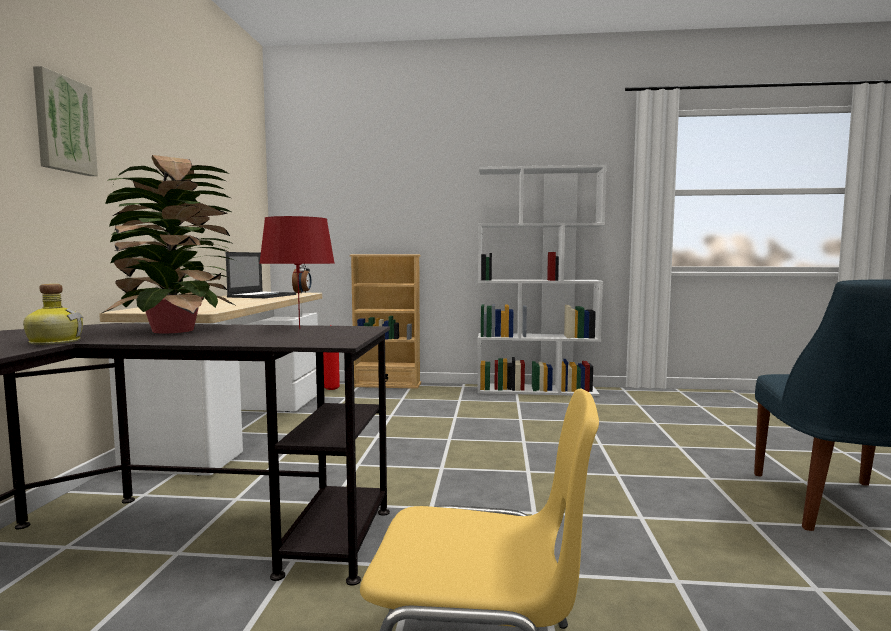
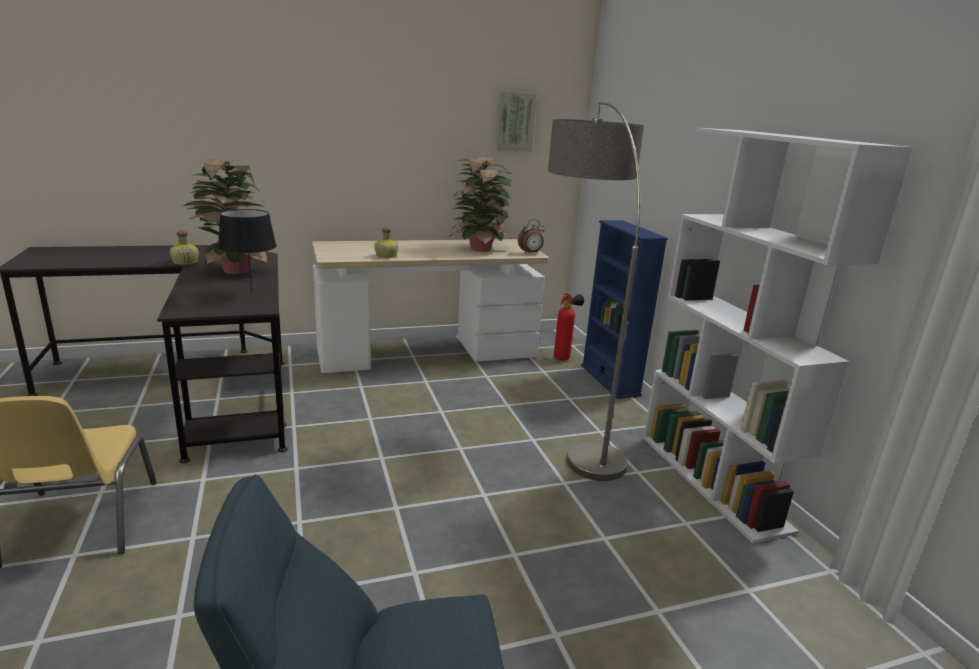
camera: 65 degrees right, 15 degrees up
picture [33,66,98,176] -> picture moved to [496,91,537,152]
laptop [226,252,296,298] -> potted plant [449,157,512,252]
red table lamp [259,216,334,329] -> black table lamp [218,209,277,294]
beige bookcase [350,254,421,389] -> blue bookcase [581,220,668,399]
none -> bottle [374,227,398,258]
none -> floor lamp [548,102,644,481]

